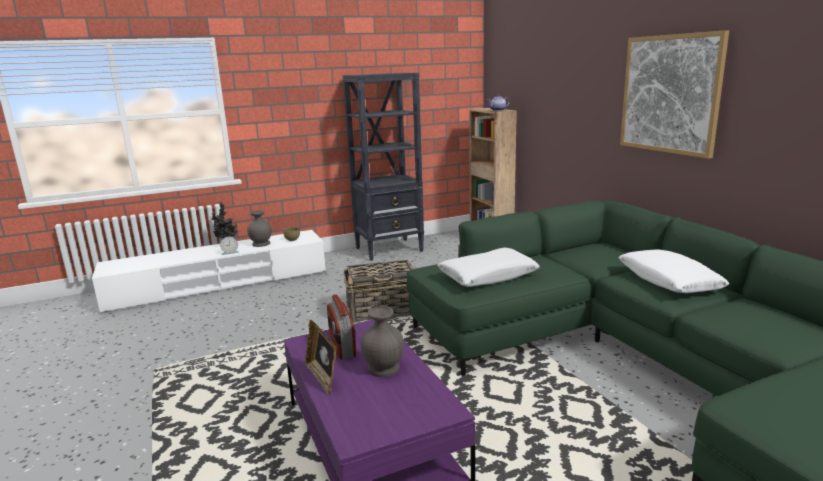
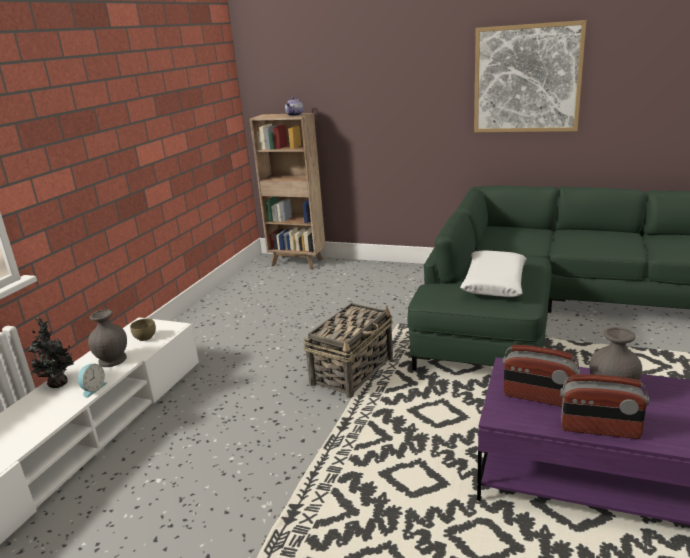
camera: 45 degrees left, 5 degrees up
picture frame [305,320,337,394] -> radio [560,374,649,439]
black bookcase [343,73,424,261] -> none
white pillow [619,249,729,293] -> none

